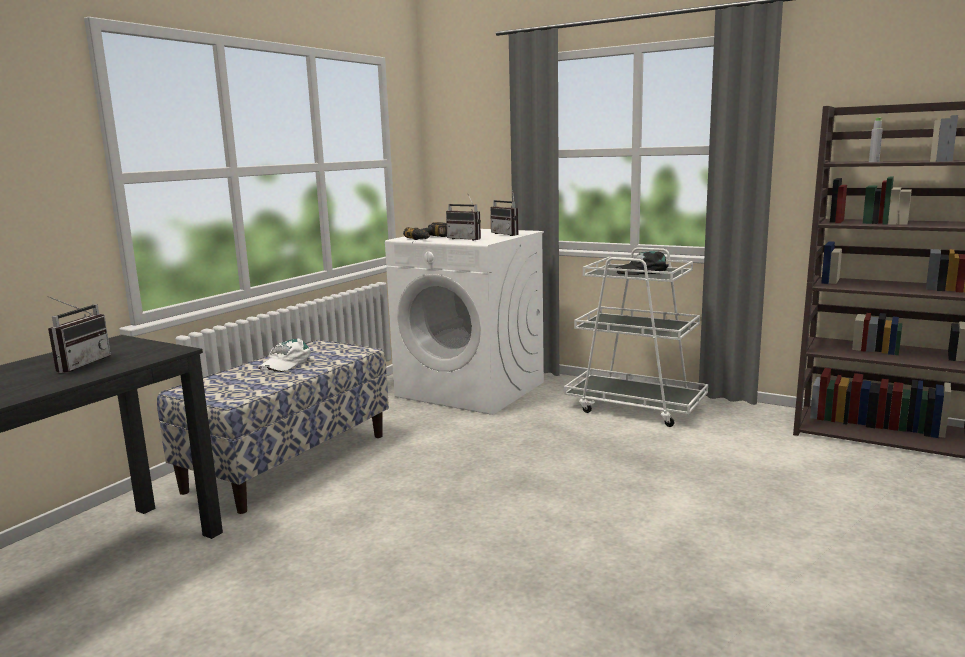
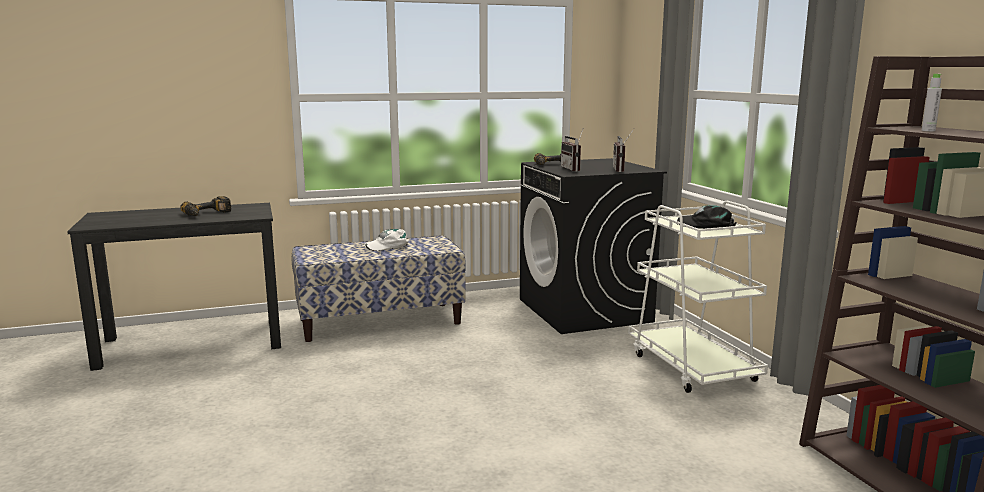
camera: 40 degrees right, 0 degrees up
radio [47,296,111,373] -> power drill [180,196,231,216]
white washing machine [385,229,544,415] -> black washing machine [520,158,667,334]

